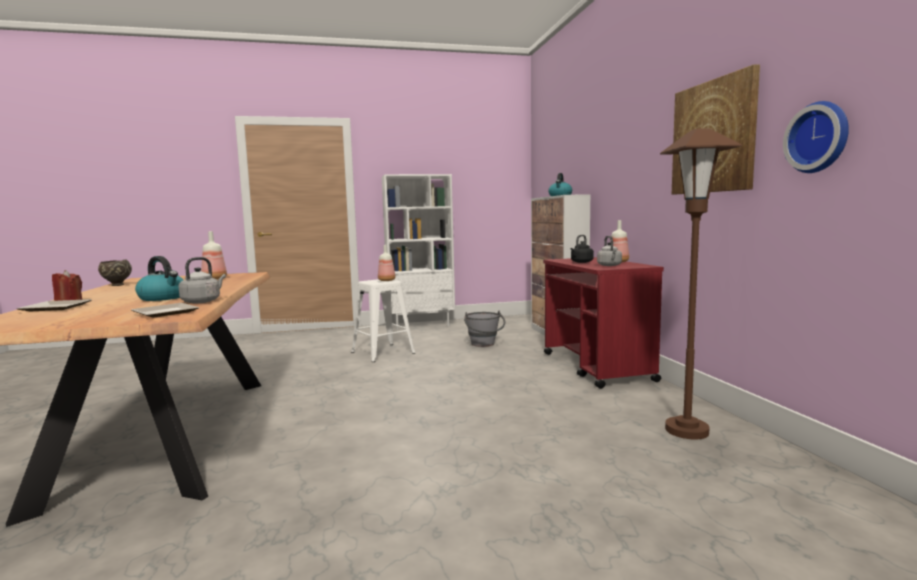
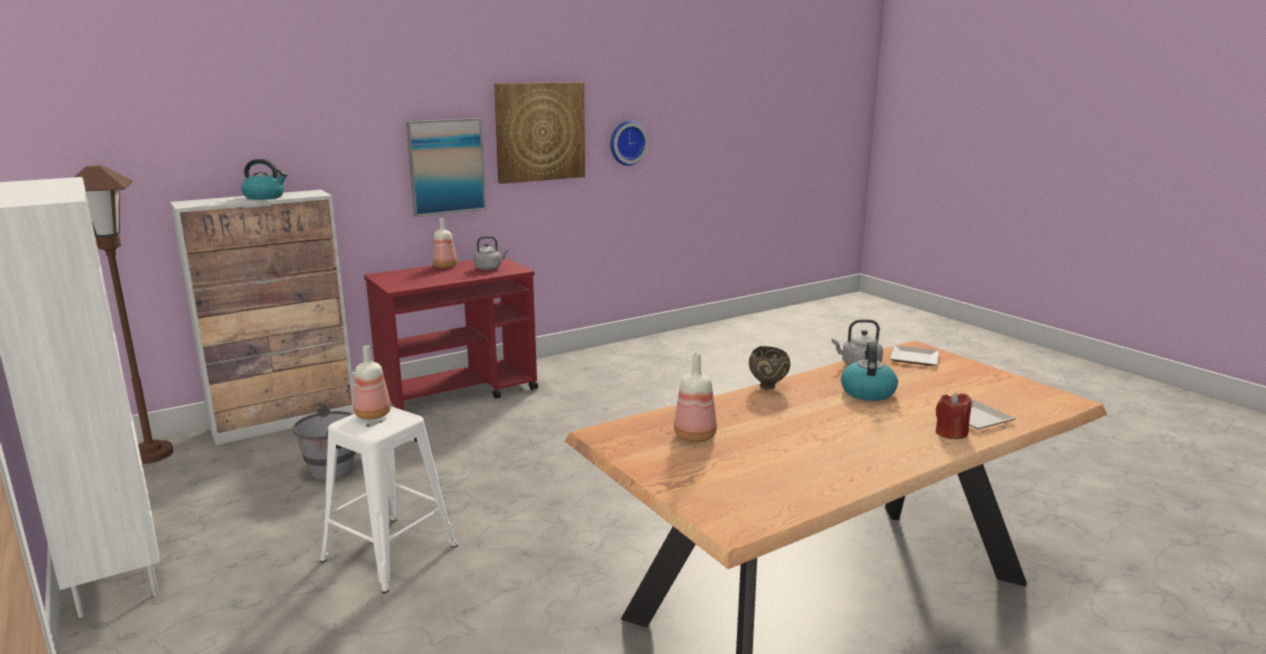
camera: 110 degrees left, 10 degrees up
brown bowl [98,260,132,286] -> brown bowl moved to [749,346,790,390]
black kettle [570,235,594,263] -> none
brown floor lamp [660,128,742,440] -> brown floor lamp moved to [75,165,173,464]
none -> picture [406,118,486,217]

